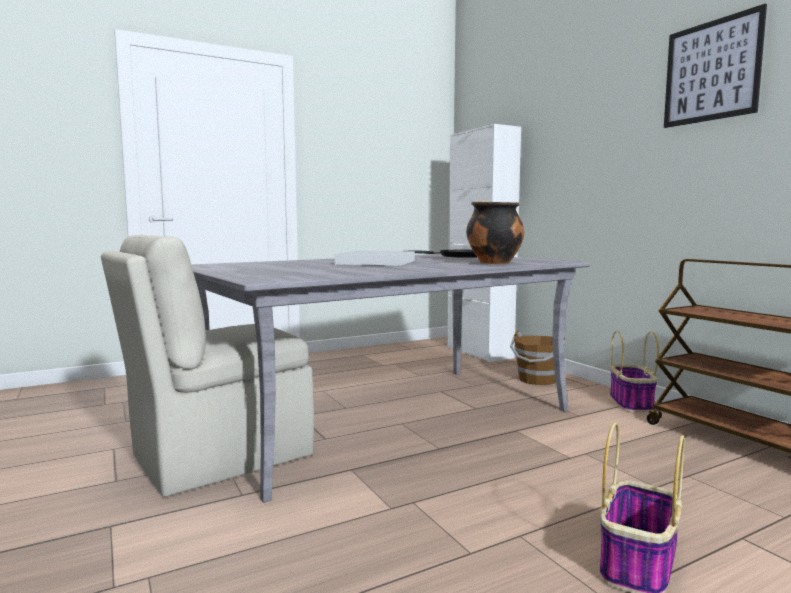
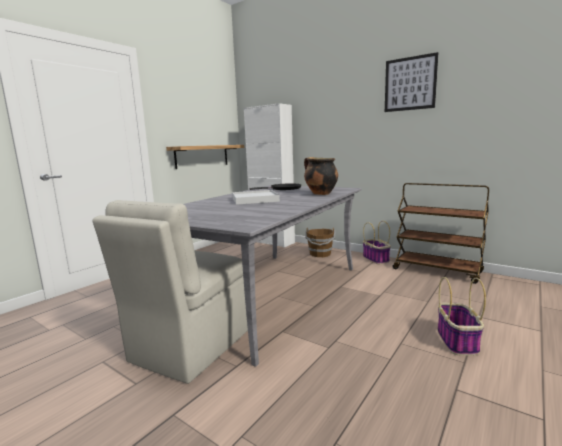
camera: 25 degrees left, 5 degrees up
none -> shelf [166,145,244,169]

